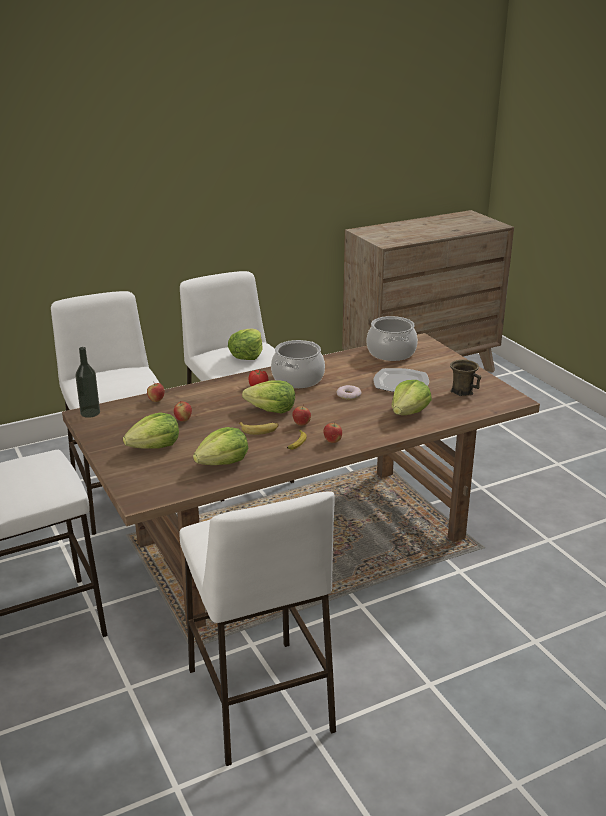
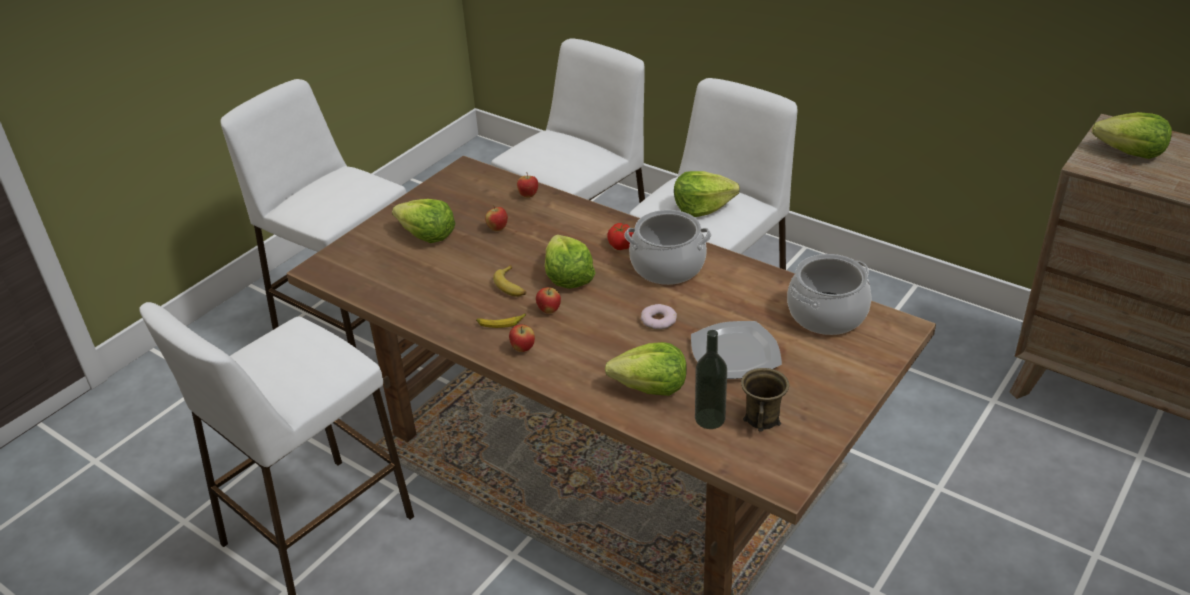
camera: 65 degrees right, 10 degrees up
bottle [76,347,100,418] -> bottle moved to [695,330,727,429]
lettuce [193,427,248,465] -> lettuce moved to [1092,112,1172,159]

